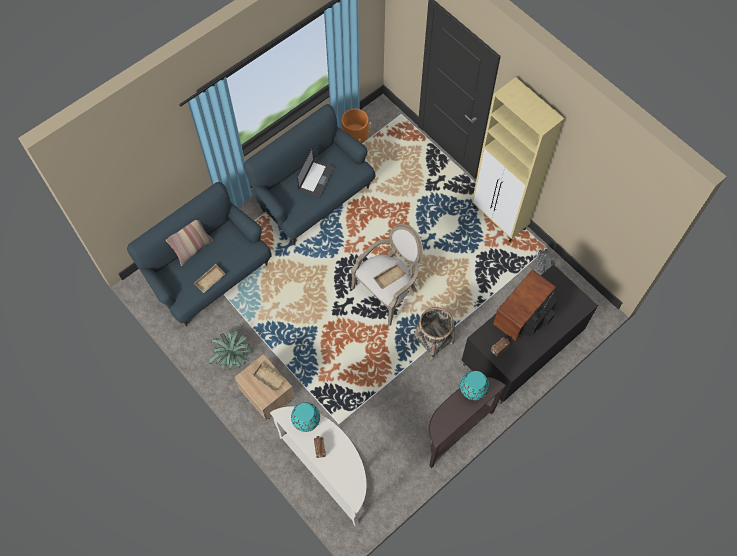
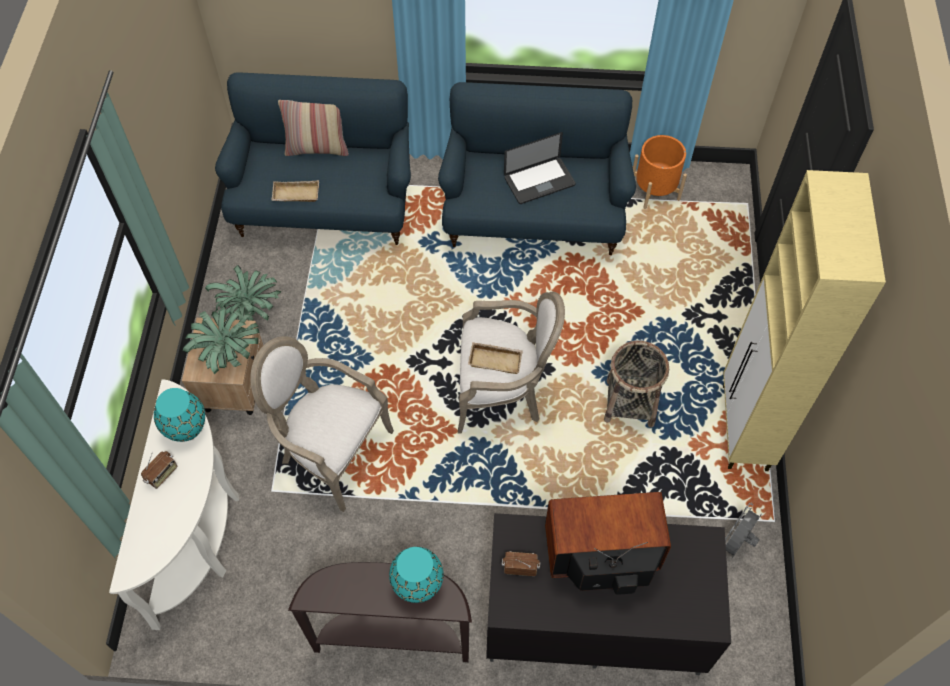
camera: 45 degrees right, 5 degrees down
beige tray [251,363,286,392] -> potted plant [183,307,260,374]
basket [413,307,455,360] -> basket moved to [604,341,669,427]
none -> armchair [250,336,394,512]

